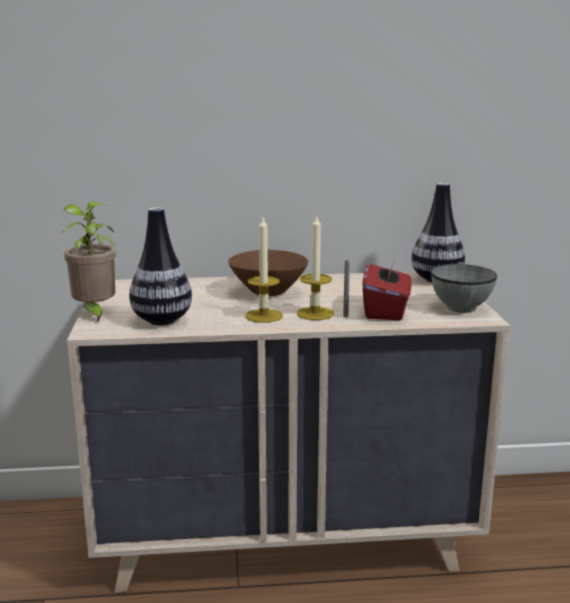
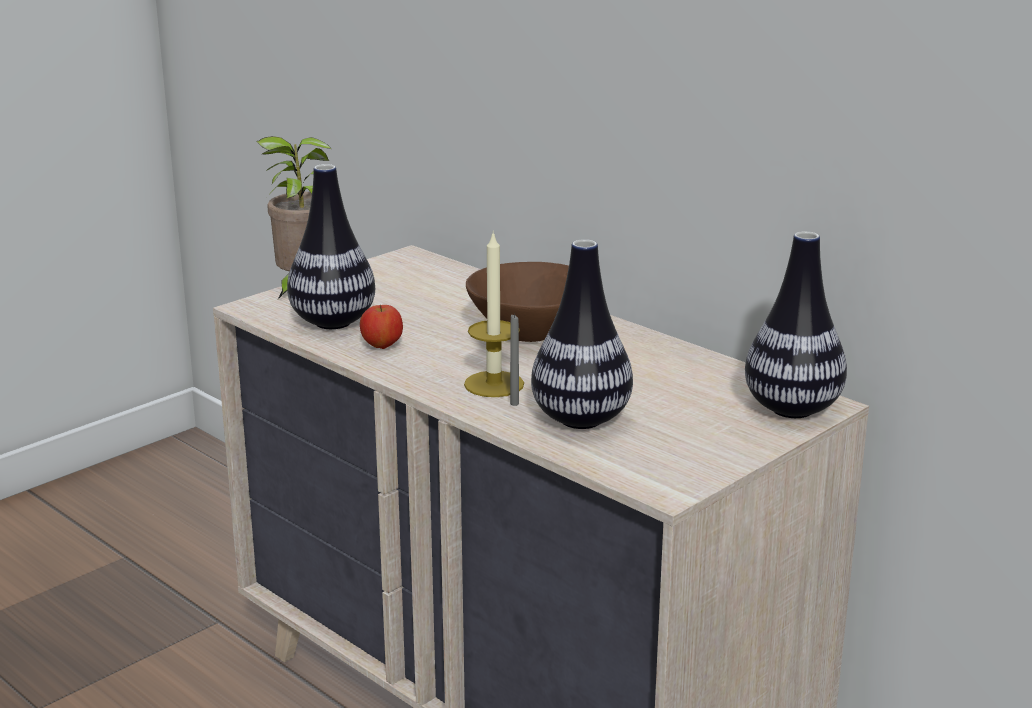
camera: 50 degrees right, 5 degrees up
candle [245,218,283,323] -> none
red tissue box [362,256,412,320] -> vase [531,239,633,429]
grey bowl [431,264,497,313] -> none
none -> apple [360,305,403,349]

